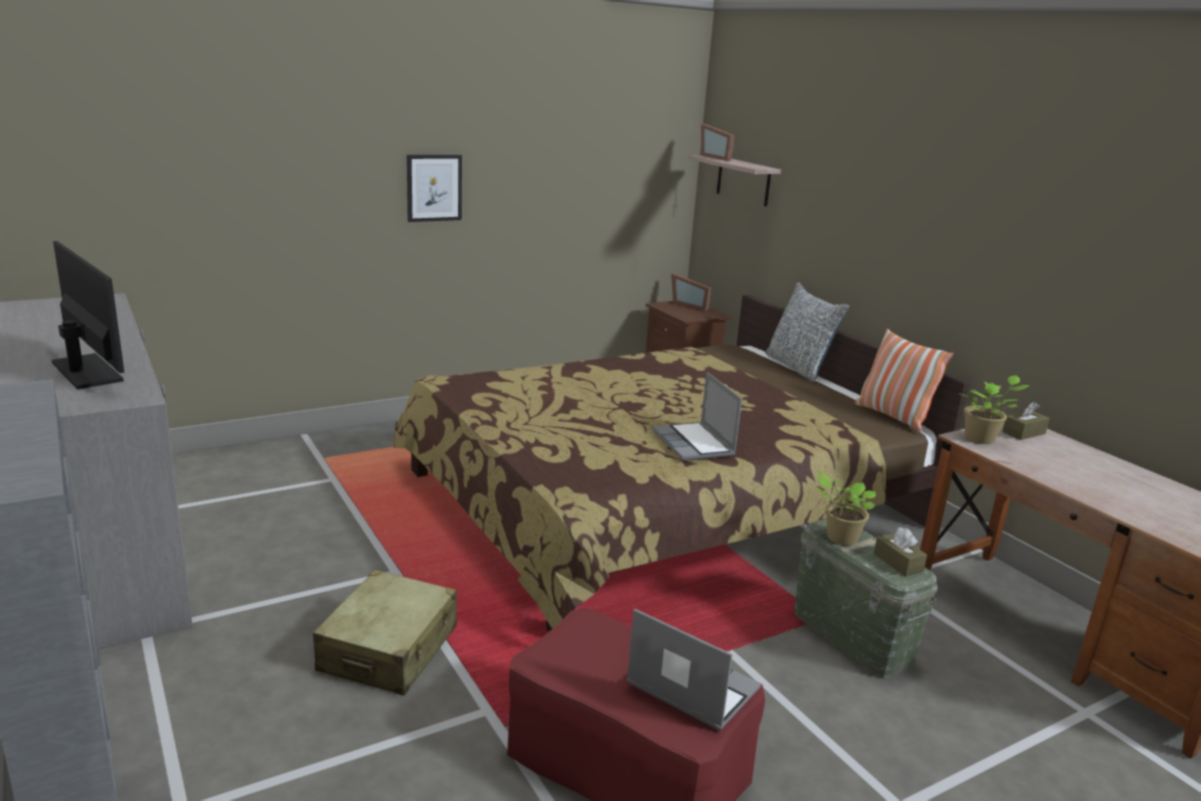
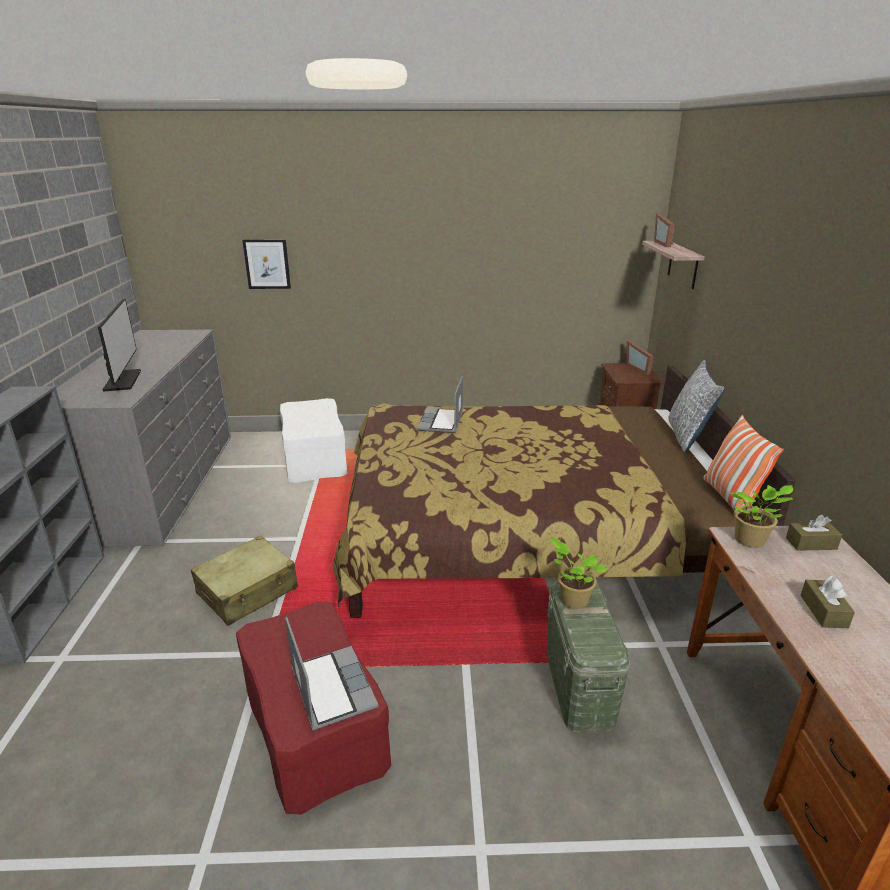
camera: 30 degrees right, 5 degrees up
picture [407,155,462,222] -> picture moved to [242,239,291,289]
laptop [652,372,742,461] -> laptop moved to [417,376,463,433]
brown tissue box [874,527,927,577] -> brown tissue box moved to [800,576,855,628]
none -> white ottoman [280,398,347,483]

